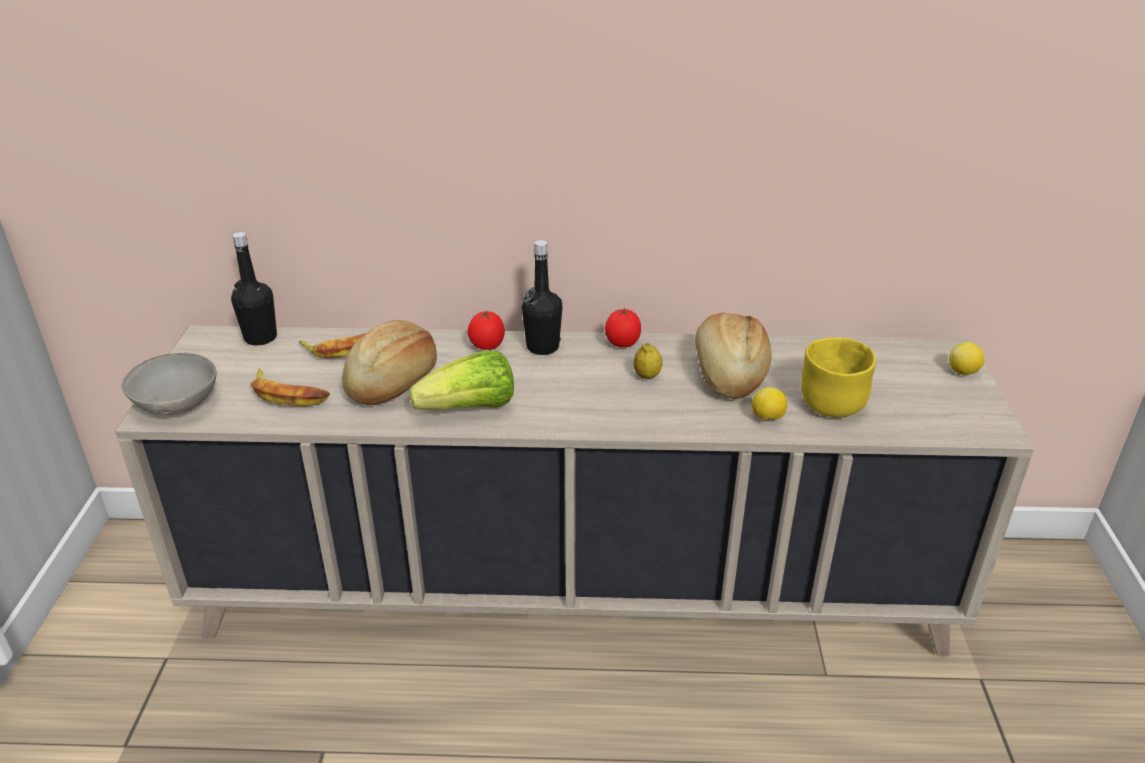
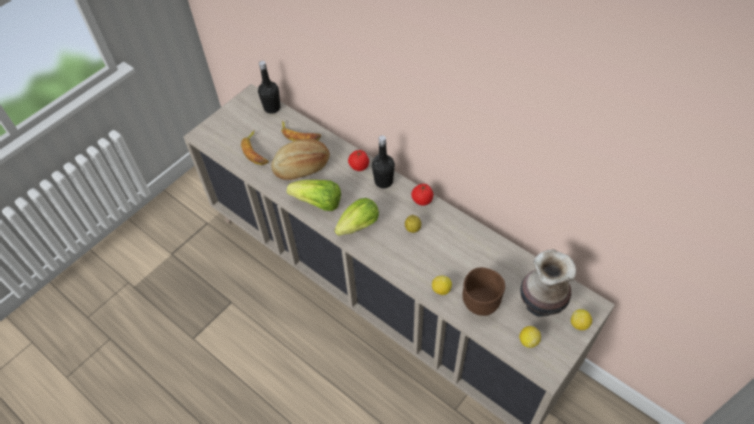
camera: 40 degrees right, 20 degrees up
grey bowl [122,353,216,415] -> none
bread [695,312,772,399] -> none
yellow bowl [801,337,876,417] -> brown bowl [463,267,505,316]
none -> lettuce [334,198,379,236]
none -> lemon [519,326,541,348]
none -> vase [520,249,577,317]

